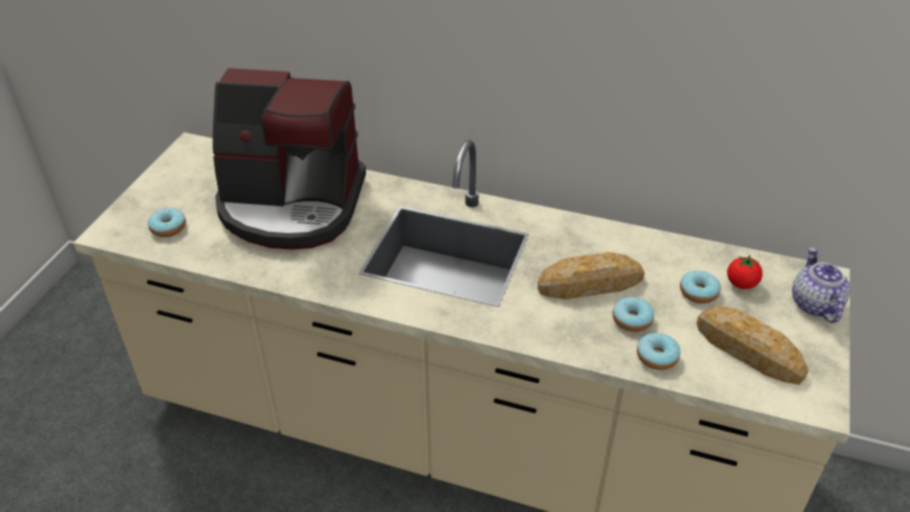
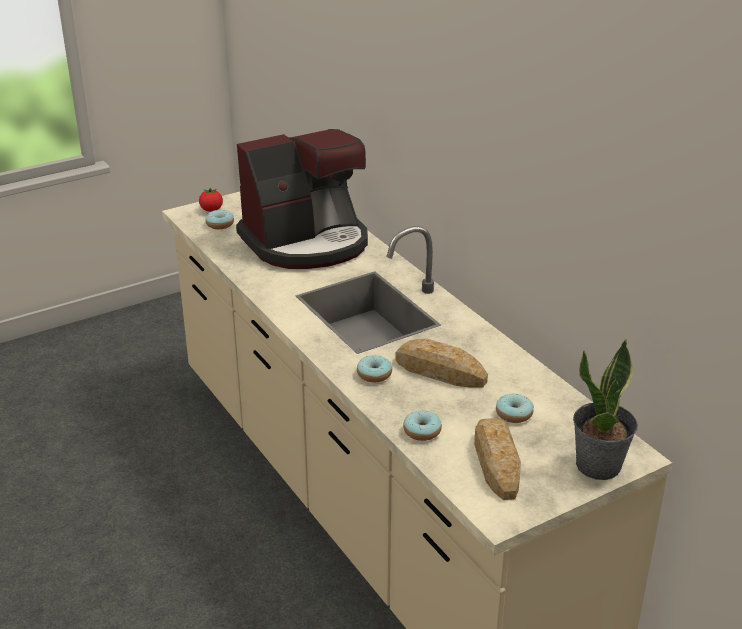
camera: 40 degrees right, 10 degrees down
coffee machine [213,68,366,249] -> coffee machine turned 75 degrees counterclockwise [236,129,368,269]
donut [612,297,654,332] -> donut moved to [357,355,392,382]
tomato [727,255,763,289] -> tomato moved to [199,187,223,212]
teapot [792,247,851,323] -> potted plant [573,339,638,480]

